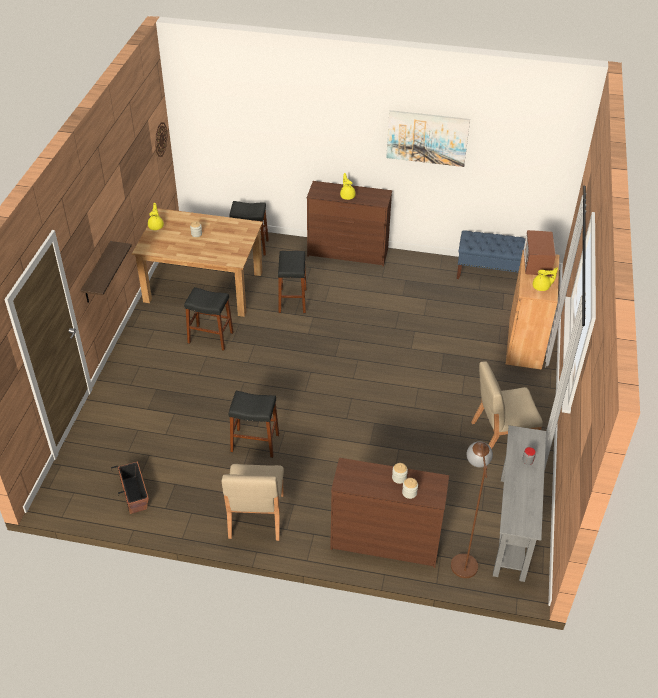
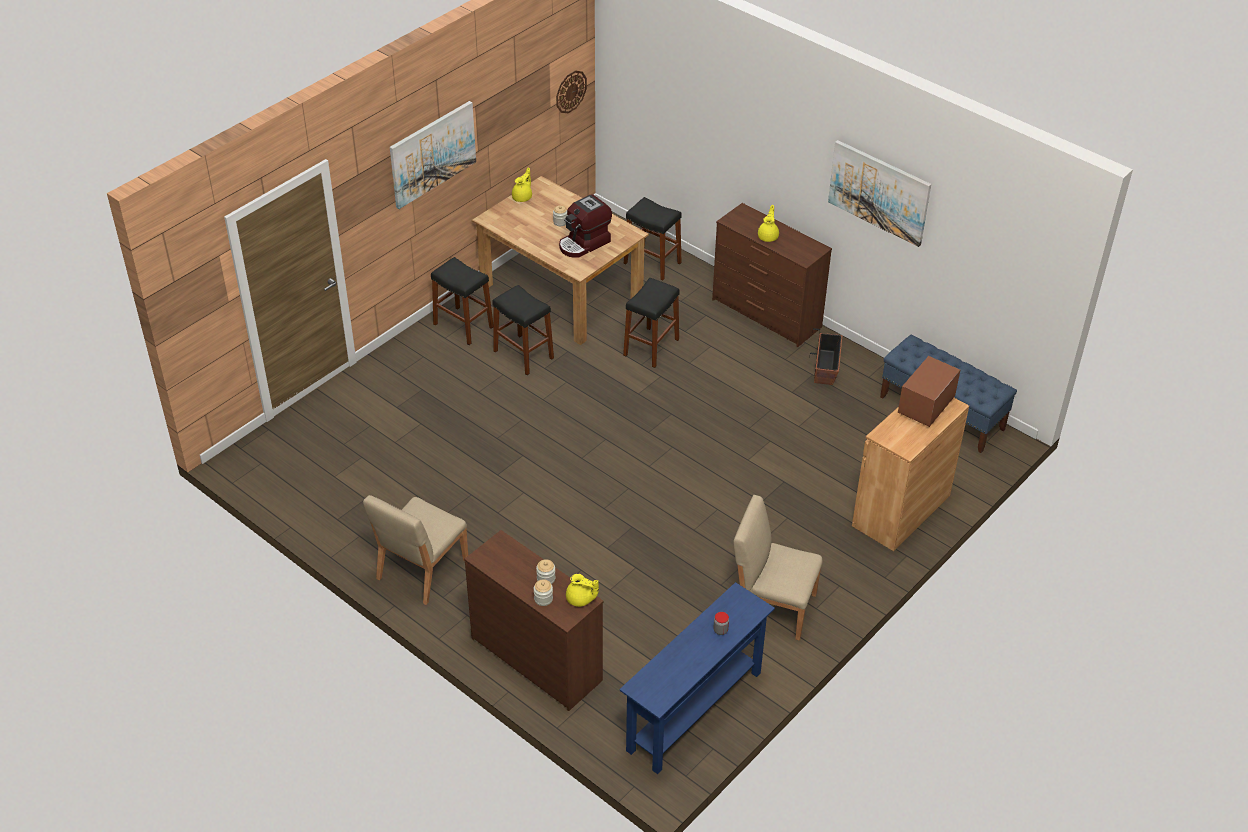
camera: 30 degrees right, 0 degrees up
shelf [80,241,132,303] -> none
planter [111,461,149,514] -> planter moved to [809,328,842,385]
black stool [229,391,279,458] -> black stool moved to [431,257,494,345]
brown floor lamp [451,441,493,578] -> none
grey console table [493,425,546,582] -> blue console table [619,582,775,774]
yellow teapot [533,268,558,291] -> yellow teapot moved to [566,574,599,607]
none -> picture [390,101,476,209]
none -> coffee machine [559,195,612,258]

